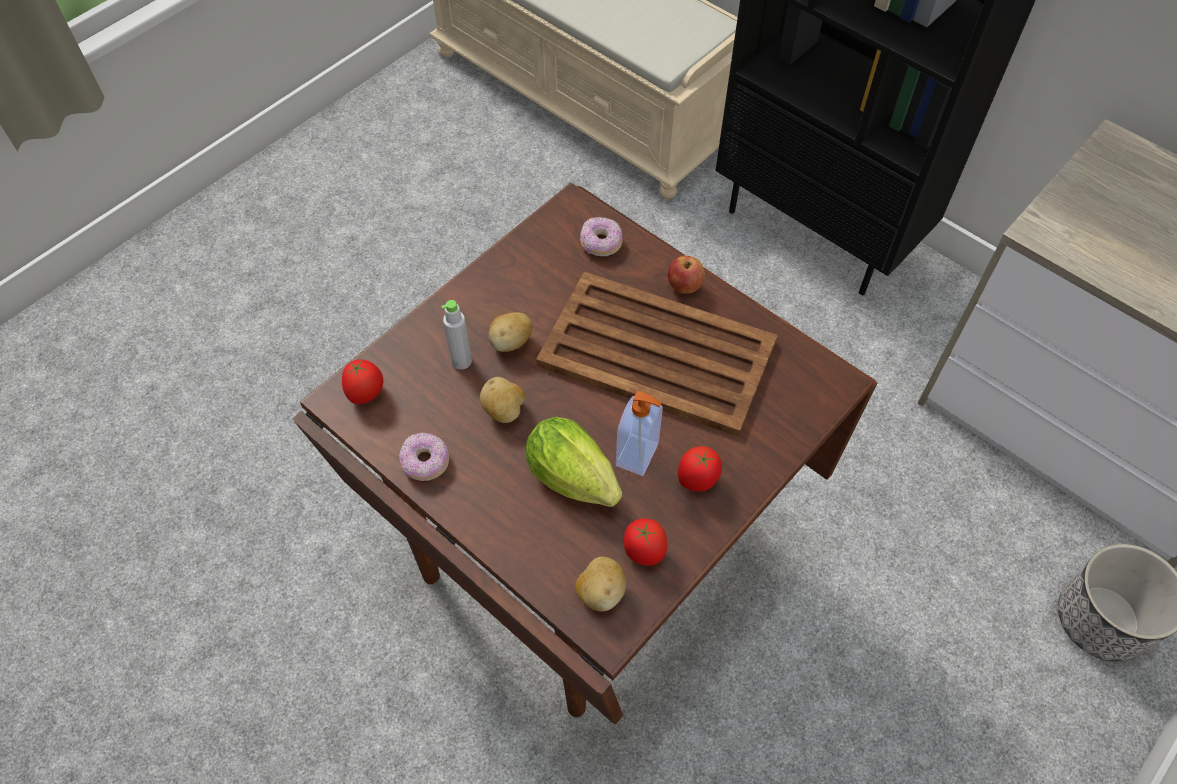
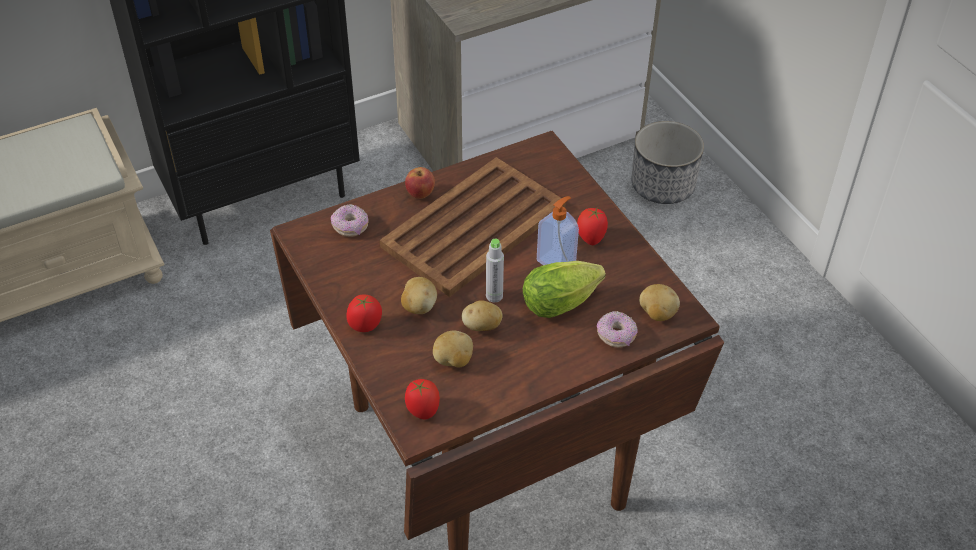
camera: 70 degrees left, 10 degrees down
donut [399,433,449,481] -> donut moved to [597,311,638,348]
grey bottle [442,300,472,369] -> grey bottle moved to [486,239,504,302]
tomato [624,518,667,566] -> tomato moved to [347,295,382,332]
none -> potato [433,331,473,368]

